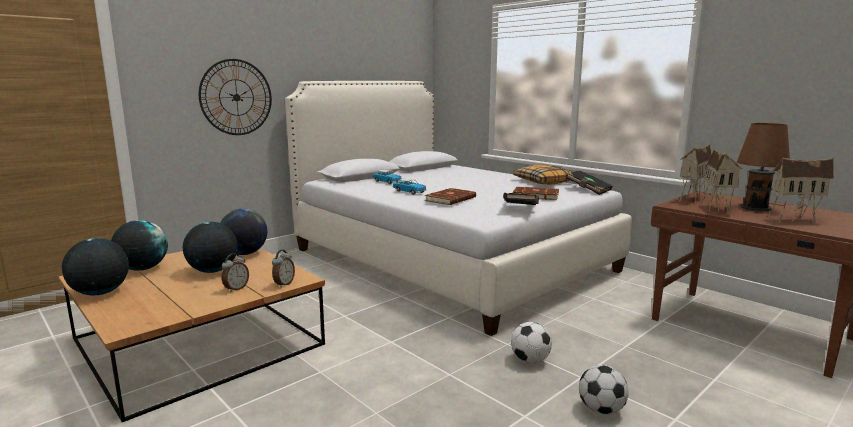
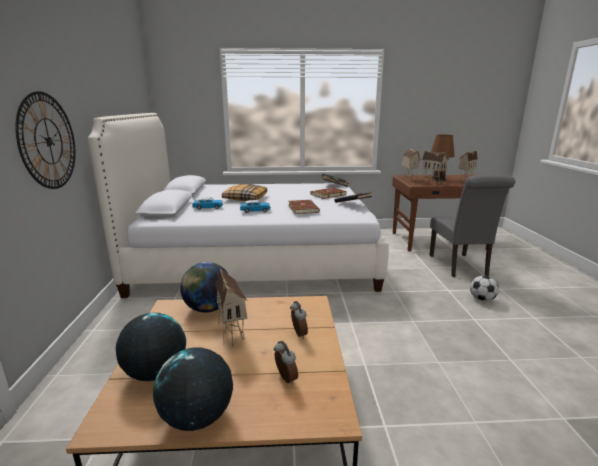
camera: 50 degrees left, 5 degrees up
globe [183,222,238,273] -> toy house [216,268,248,346]
alarm clock [272,250,295,288] -> alarm clock moved to [274,341,298,385]
football [511,322,552,363] -> none
pillow [513,165,572,184] -> pillow moved to [222,184,267,201]
none -> grey chair [429,175,515,277]

